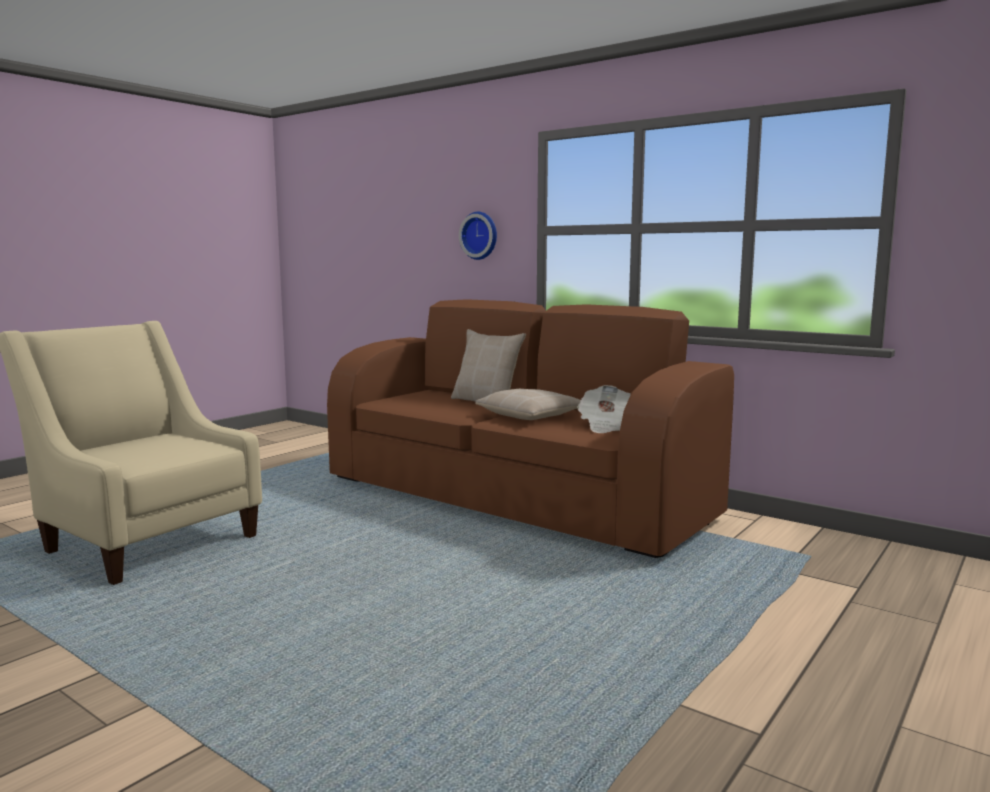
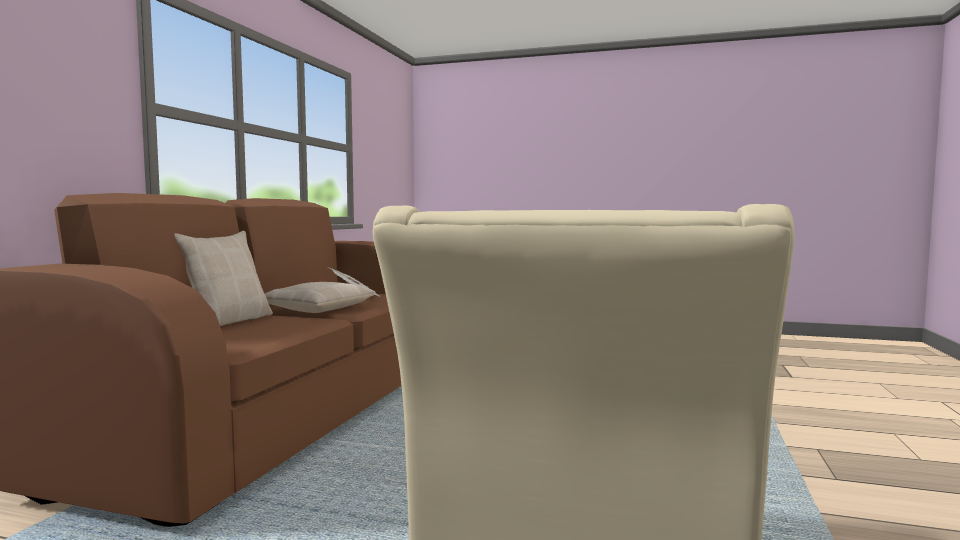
camera: 110 degrees left, 5 degrees down
wall clock [459,212,497,260] -> none

